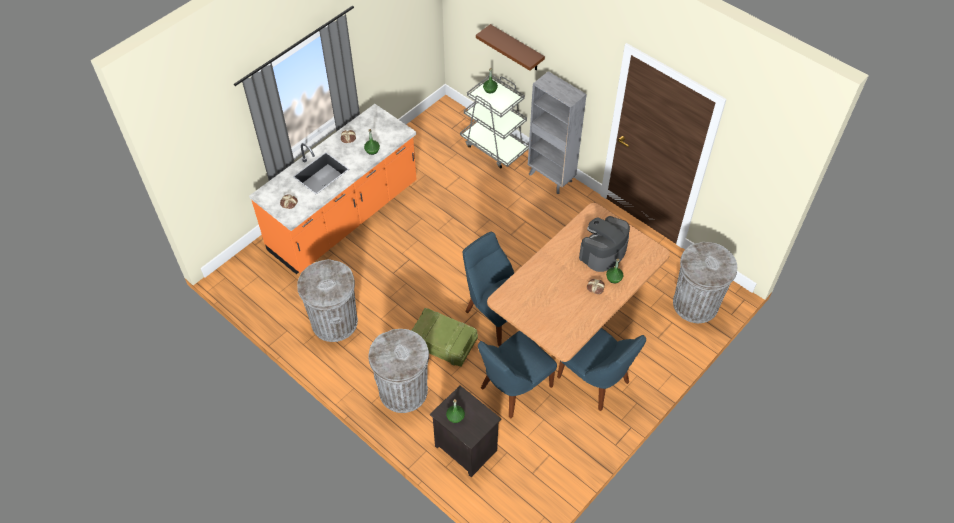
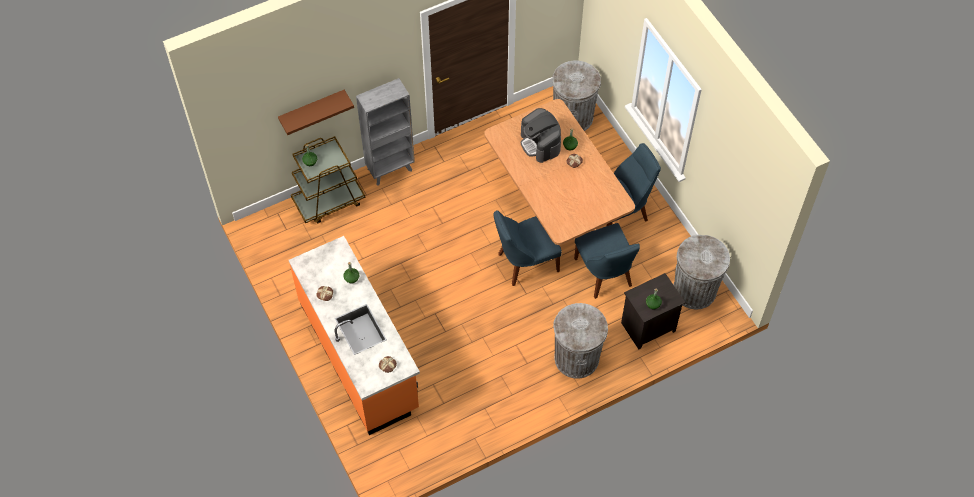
camera: 70 degrees left, 5 degrees up
grey trash can [297,259,358,342] -> grey trash can moved to [674,235,730,309]
crate [411,308,478,367] -> none
grey cart [460,75,529,168] -> brown cart [291,136,366,223]

